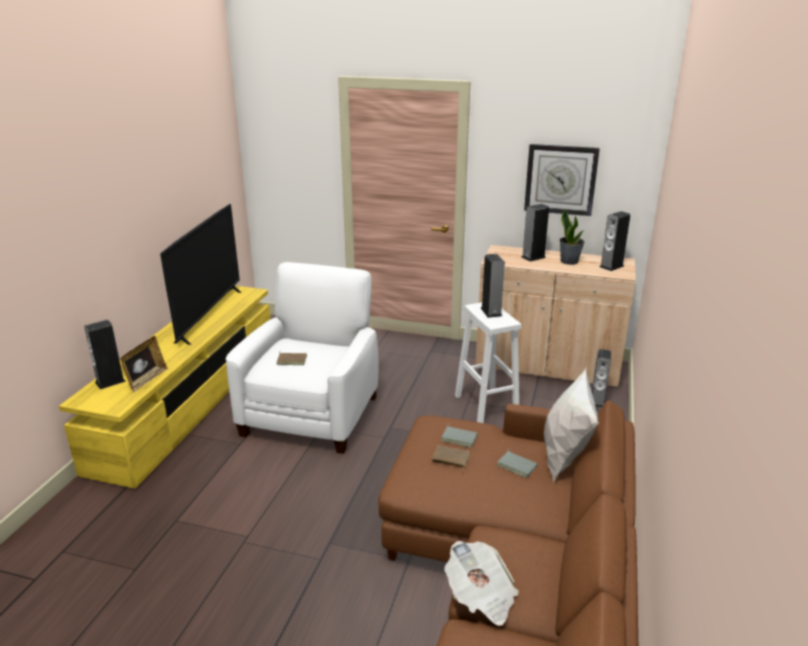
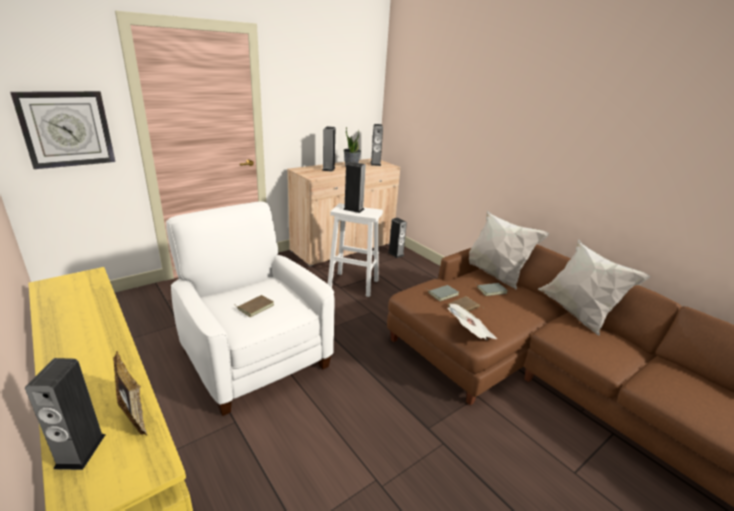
camera: 55 degrees left, 0 degrees up
television [160,204,241,345] -> none
newspaper [445,541,519,626] -> newspaper moved to [447,304,497,340]
wall clock [524,144,600,216] -> wall clock moved to [10,91,115,169]
none -> white pillow [538,239,651,336]

